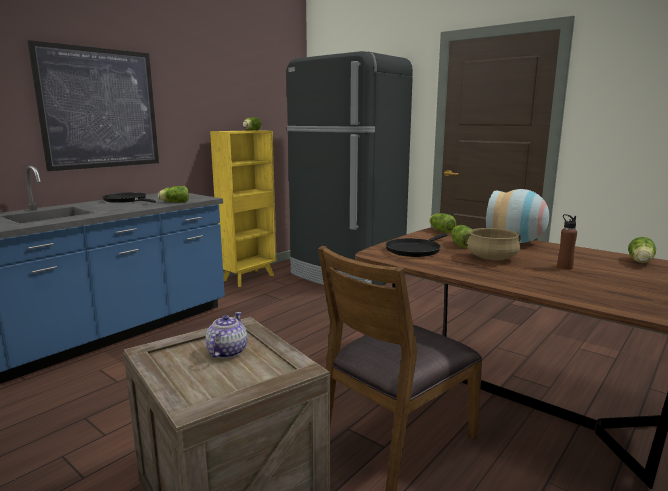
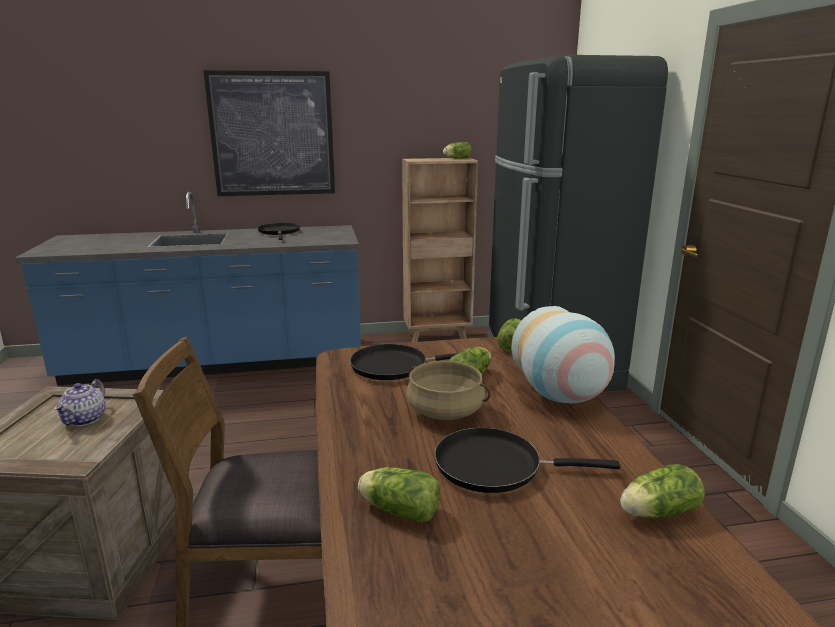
camera: 40 degrees right, 5 degrees up
lettuce [158,186,189,202] -> lettuce moved to [358,467,440,523]
teapot [205,312,247,358] -> teapot turned 135 degrees clockwise [54,379,106,426]
yellow bookcase [210,130,277,287] -> brown bookcase [402,158,478,342]
brown bottle [557,214,577,270] -> black frying pan [434,428,621,493]

